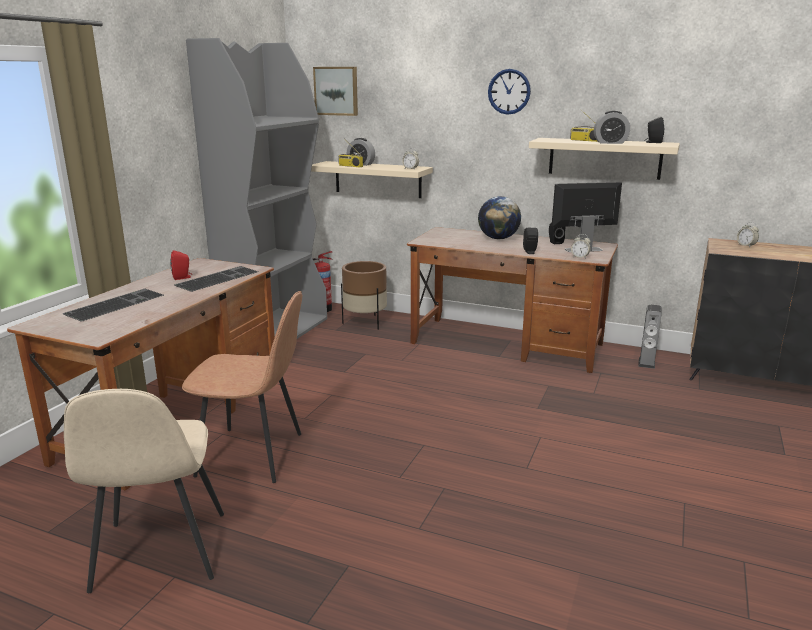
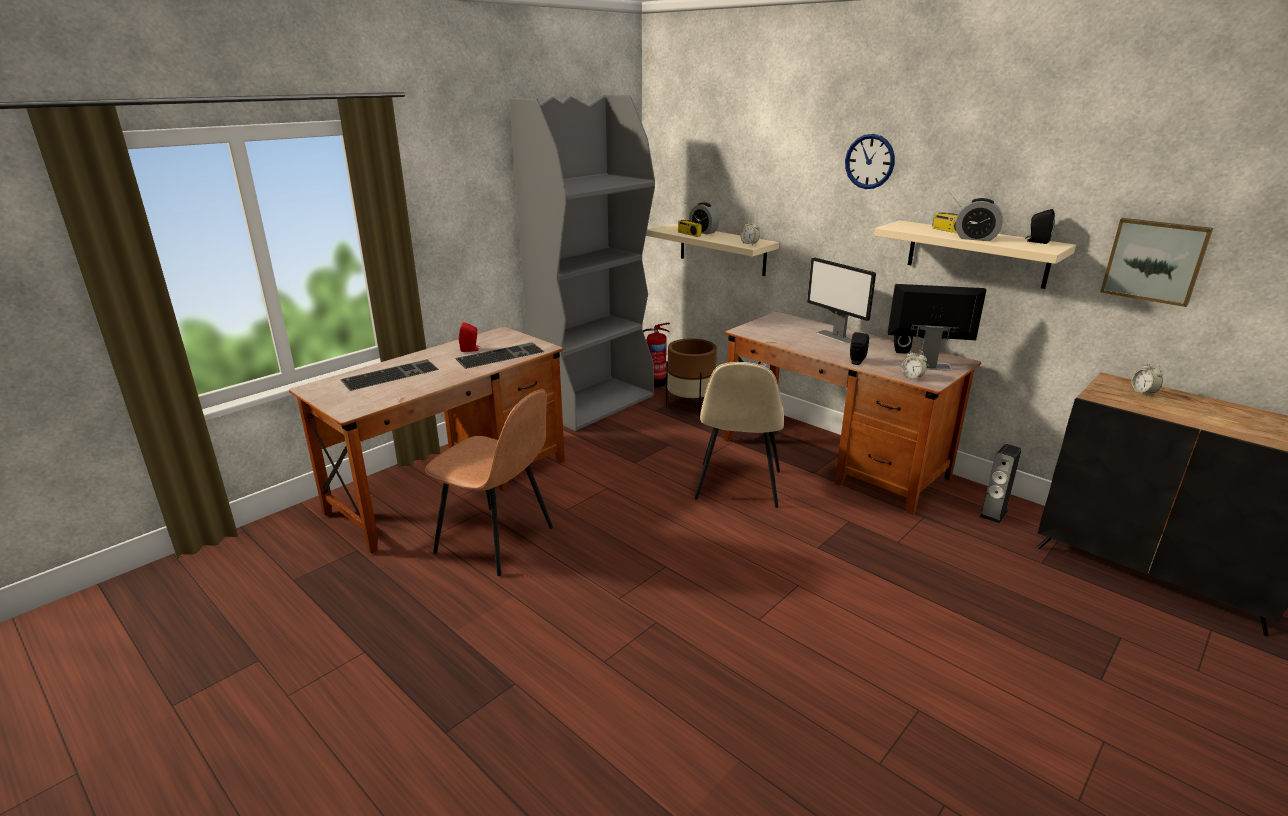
camera: 20 degrees right, 5 degrees up
beige chair [64,389,224,593] -> beige chair moved to [695,362,784,508]
picture [313,67,358,116] -> picture moved to [1100,218,1213,307]
globe [478,196,521,239] -> monitor [807,257,876,343]

